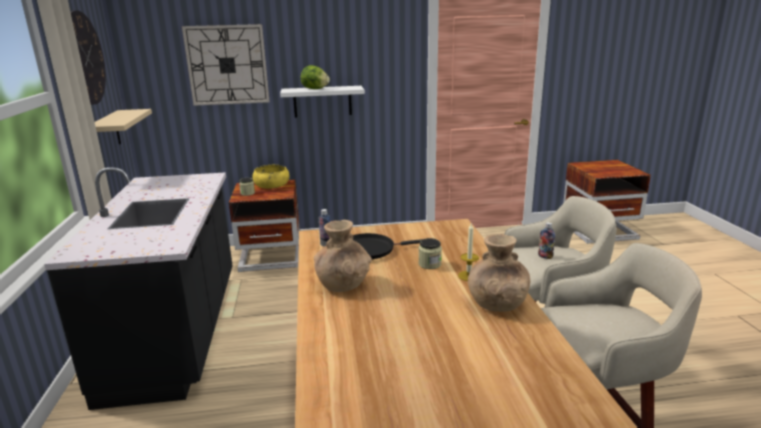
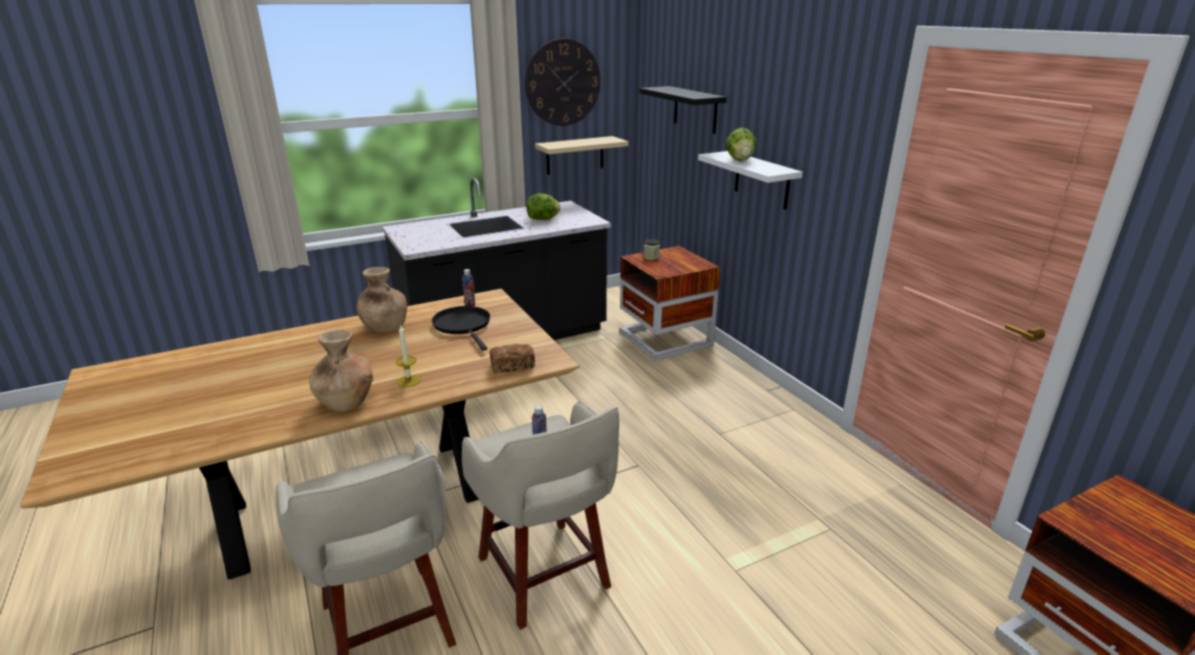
camera: 70 degrees right, 5 degrees up
wall clock [182,24,270,106] -> black shelf [639,86,727,134]
yellow bowl [253,165,290,189] -> none
jar [418,238,442,269] -> none
none -> bread [490,344,535,374]
none -> lettuce [526,193,561,220]

